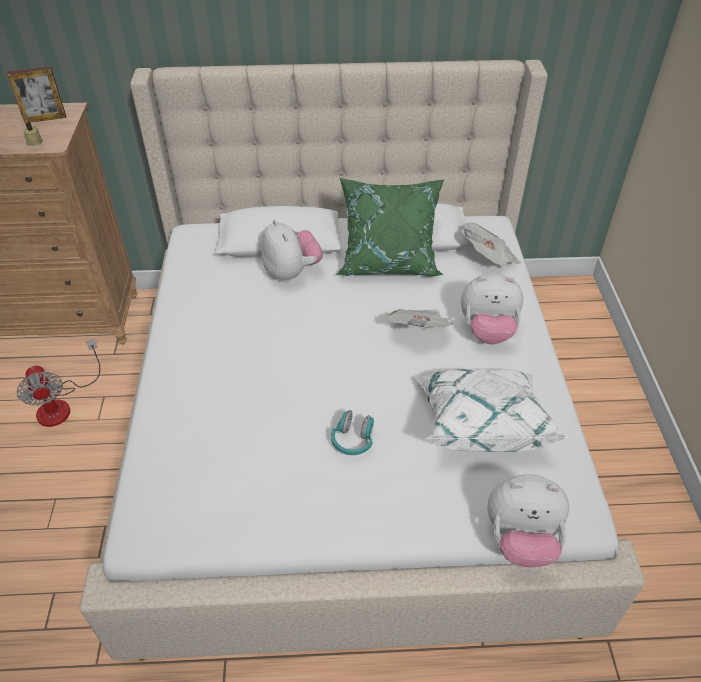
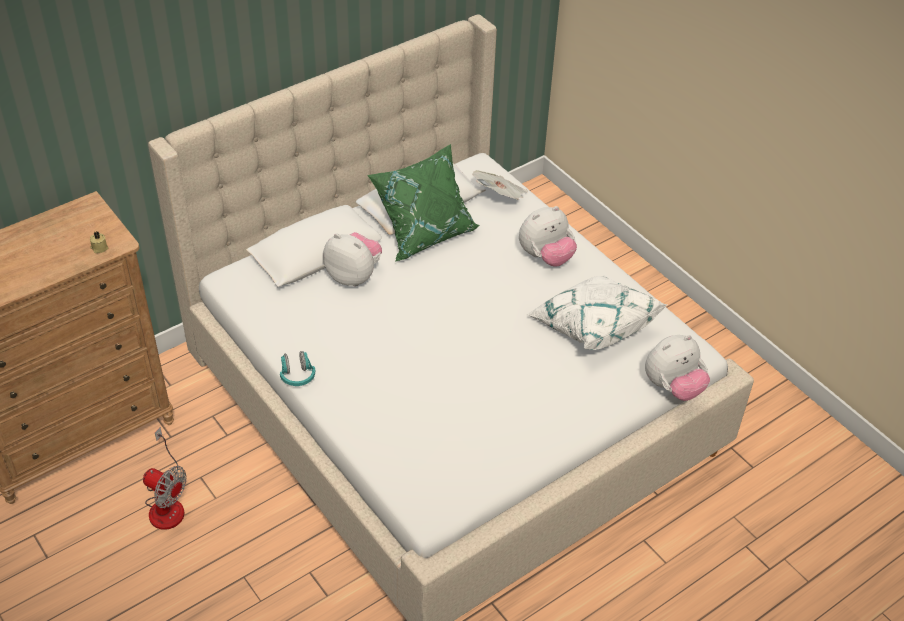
camera: 35 degrees left, 0 degrees up
picture frame [7,67,66,123] -> none
turquoise headphones [331,410,374,455] -> turquoise headphones moved to [280,351,315,386]
newspaper [386,309,453,328] -> none

